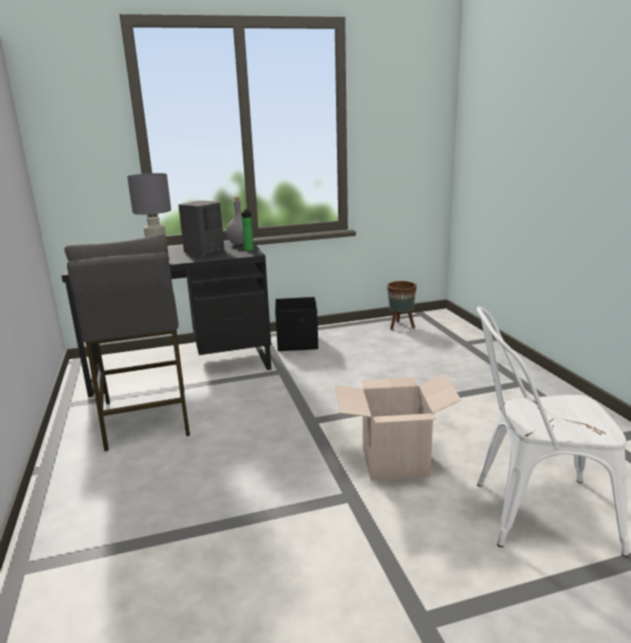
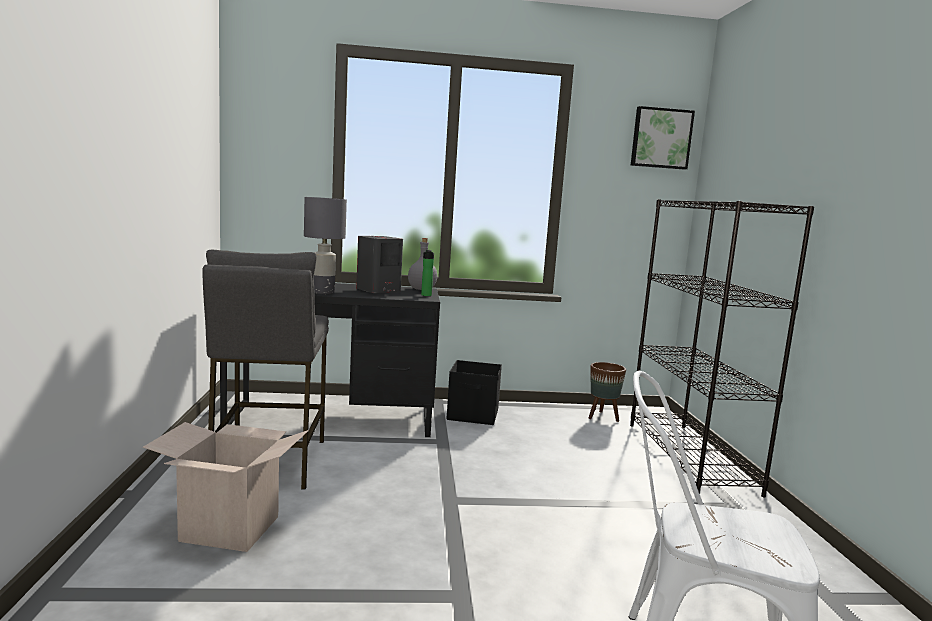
camera: 10 degrees right, 10 degrees down
cardboard box [335,374,461,481] -> cardboard box moved to [143,422,309,552]
none -> black bookcase [630,199,814,498]
none -> picture [631,106,695,170]

